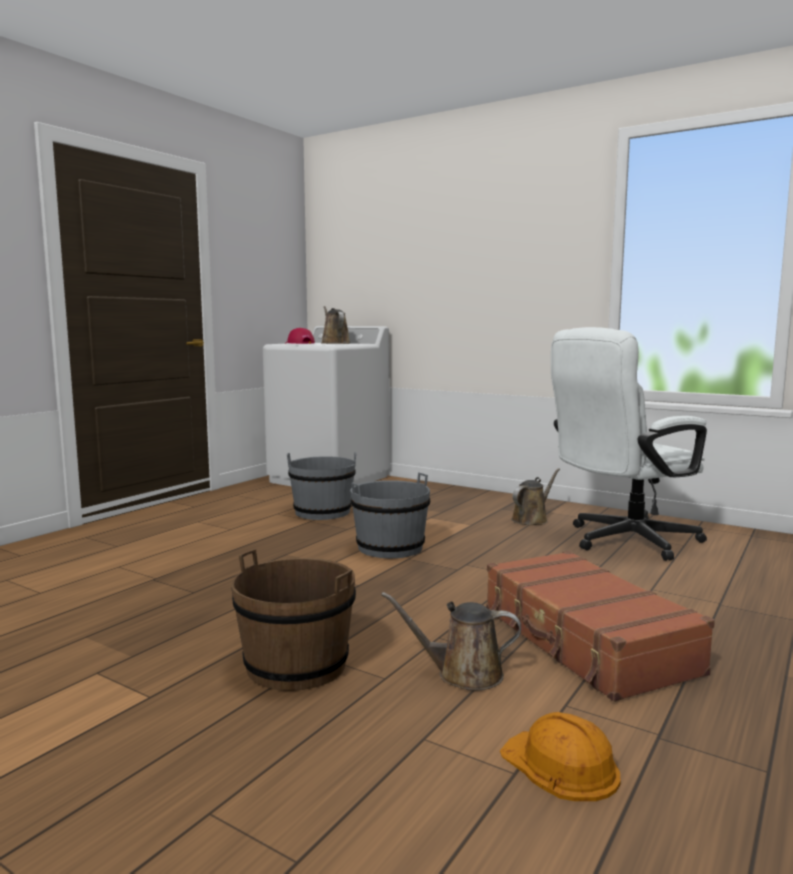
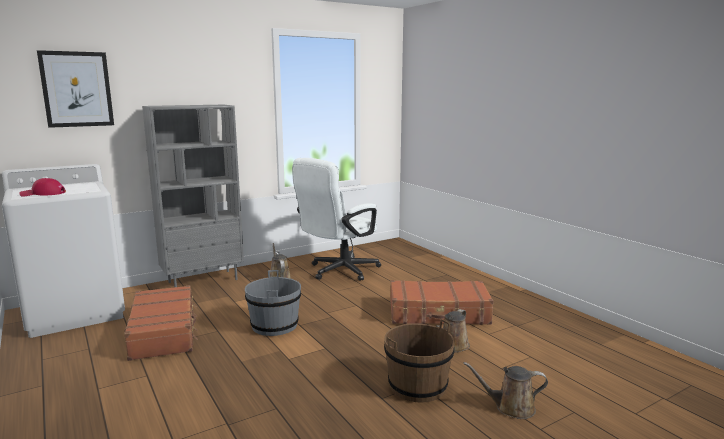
camera: 65 degrees left, 5 degrees up
grey bucket [287,452,357,520] -> brown suitcase [124,285,198,361]
brown watering can [321,306,350,344] -> brown watering can moved to [463,362,548,419]
orange hard hat [500,712,621,801] -> none
white office chair [551,327,707,561] -> white office chair turned 45 degrees clockwise [292,158,381,281]
none -> picture [37,50,114,128]
none -> grey bookcase [142,105,244,287]

